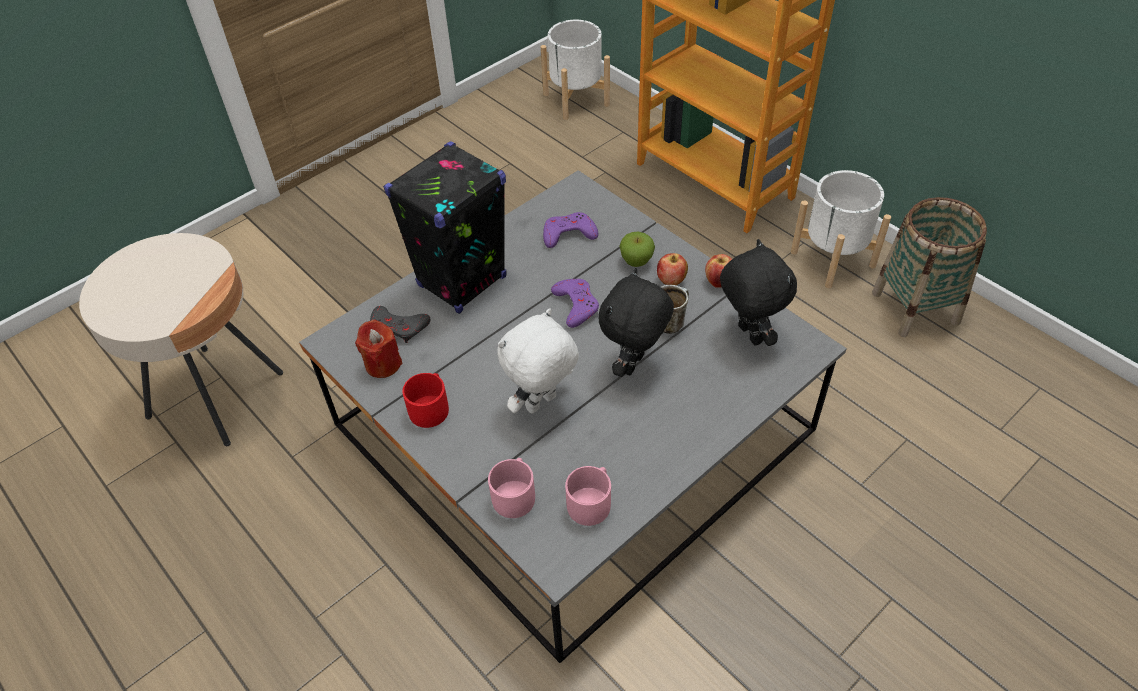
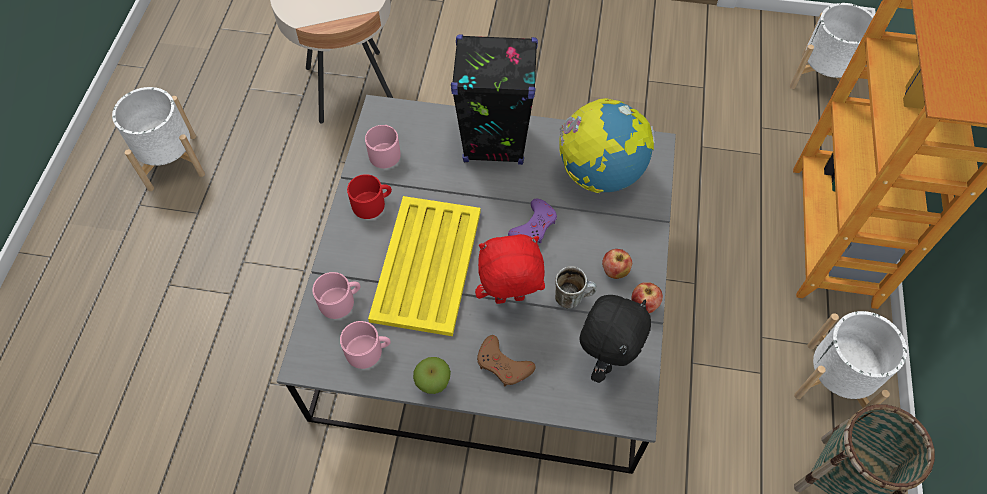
camera: 50 degrees right, 10 degrees up
red candle [355,319,403,378] -> pink mug [365,125,401,168]
grey game controller [370,306,430,343] -> none
white plush toy [497,308,579,414] -> yellow tray [368,196,481,336]
purple game controller [543,212,598,248] -> globe [559,98,655,193]
black plush toy [598,268,674,377] -> red plush toy [475,234,545,304]
apple [619,232,655,267] -> apple moved to [413,357,451,394]
none -> white planter [112,87,205,191]
none -> brown game controller [477,335,536,387]

